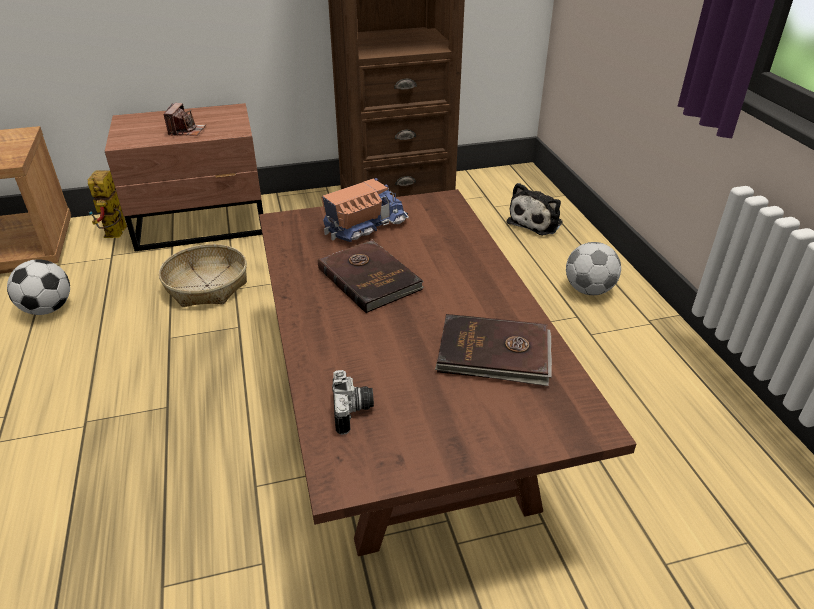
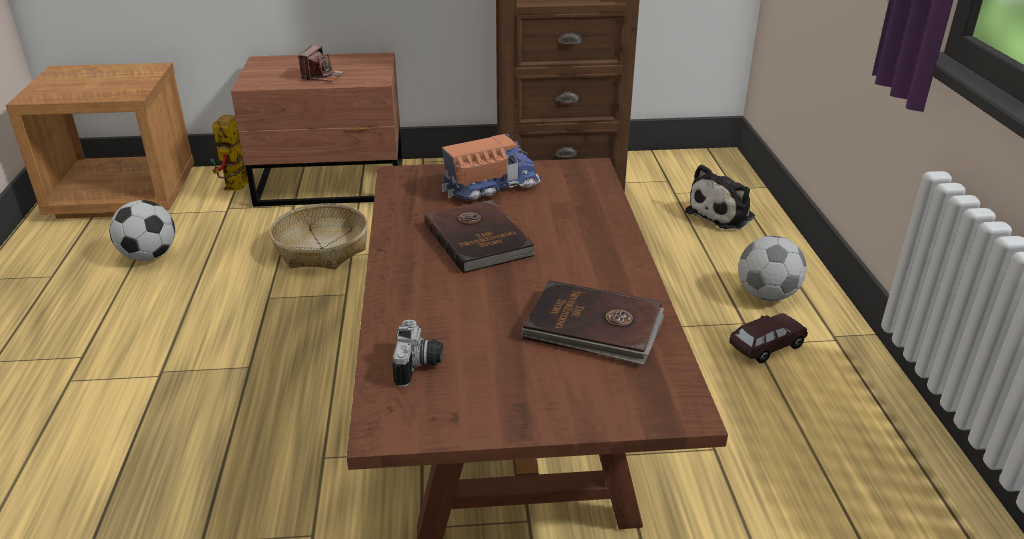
camera: 10 degrees right, 5 degrees down
none -> brown toy car [729,313,808,363]

